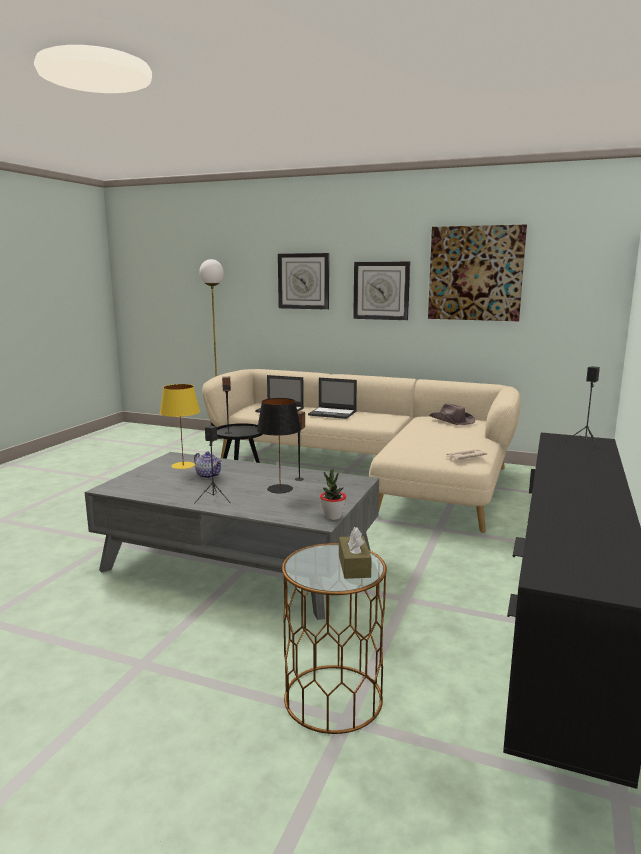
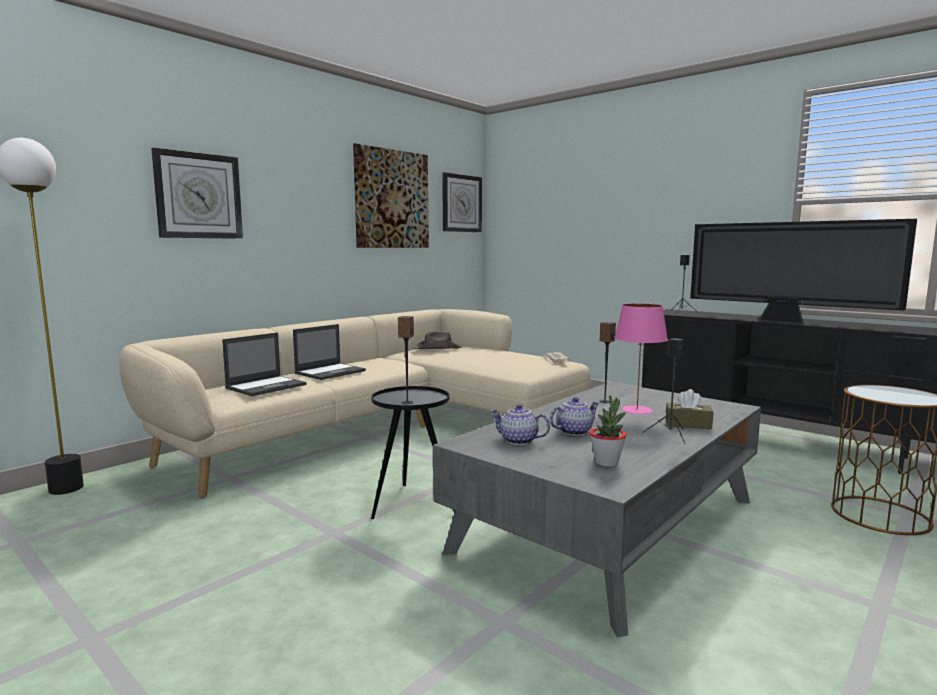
camera: 70 degrees left, 5 degrees down
yellow table lamp [160,384,200,469] -> teapot [491,404,550,445]
black table lamp [257,398,301,493] -> pink table lamp [614,303,668,414]
potted plant [320,470,346,520] -> potted plant moved to [590,396,627,467]
brown tissue box [339,527,372,579] -> brown tissue box moved to [666,389,713,430]
wall clock [353,262,410,320] -> wall clock moved to [442,172,482,232]
none -> television [690,219,917,324]

